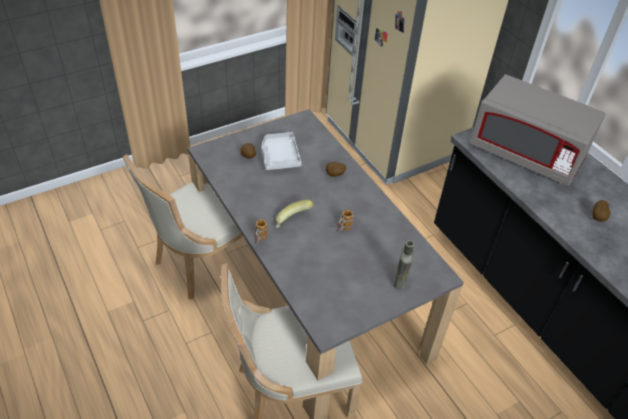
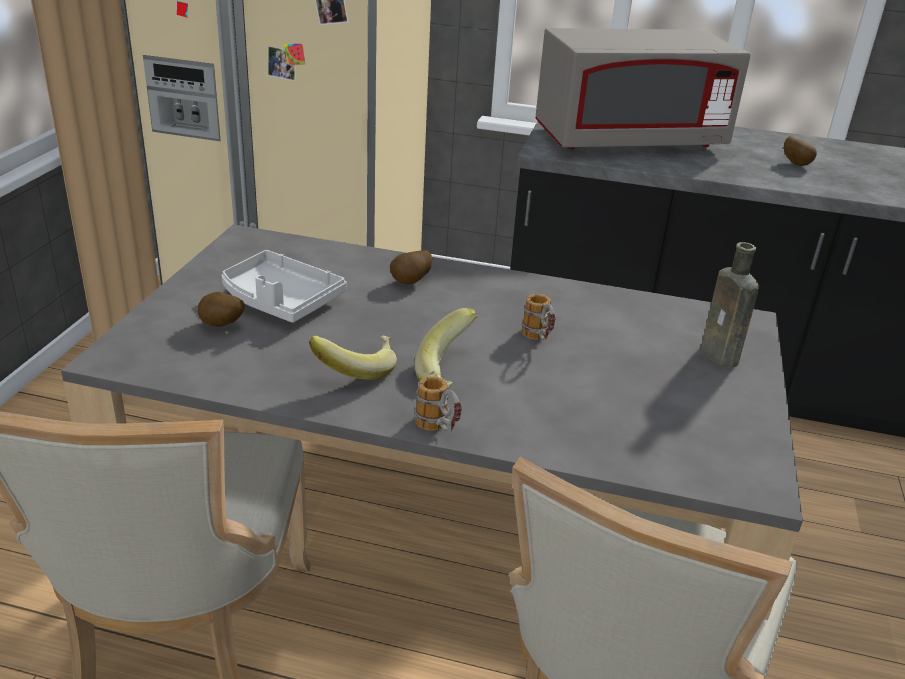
camera: 45 degrees left, 15 degrees down
none -> banana [309,336,397,380]

